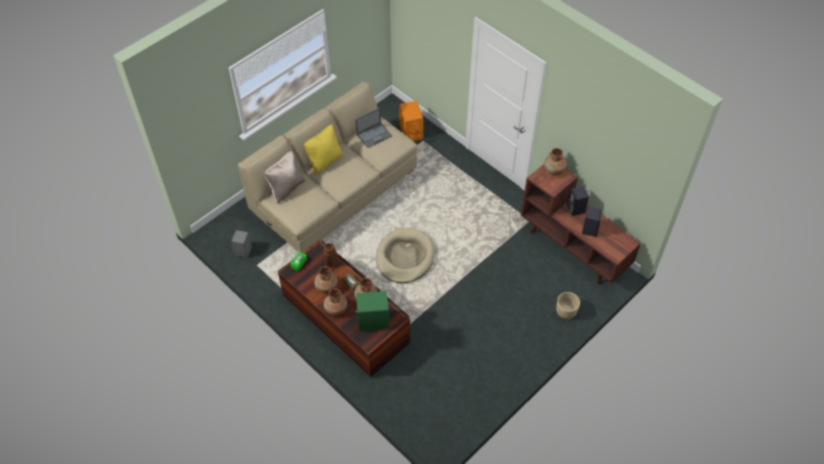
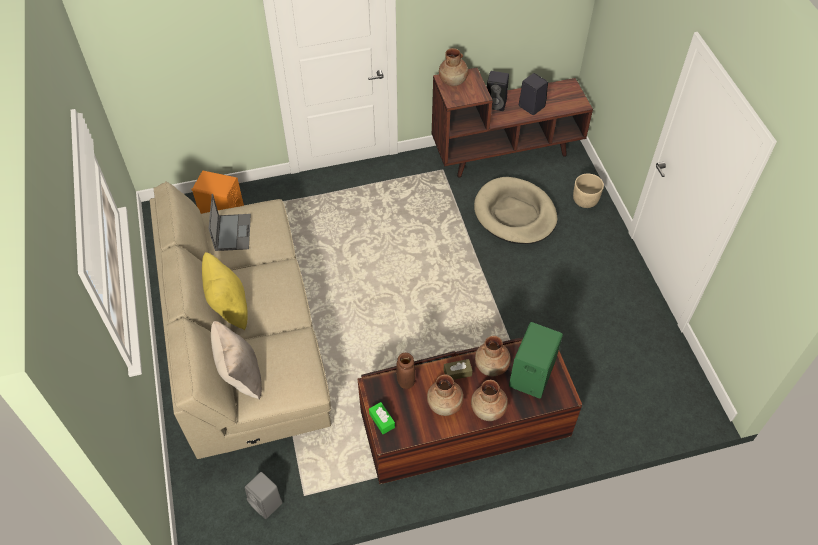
camera: 60 degrees left, 0 degrees up
beige dog bed [376,228,435,283] -> beige dog bed moved to [474,177,558,244]

